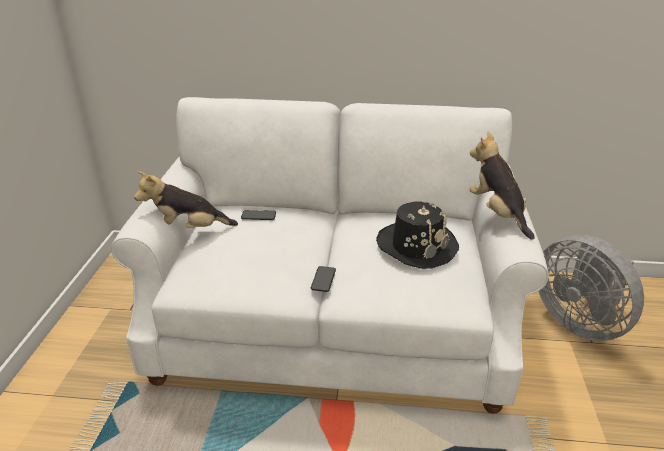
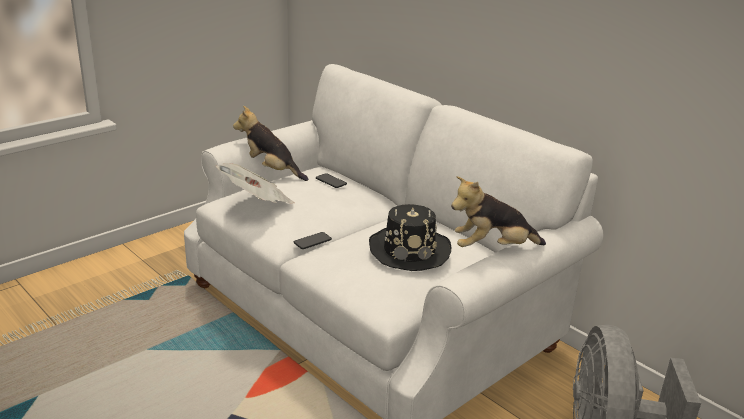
camera: 40 degrees right, 5 degrees down
plush toy [470,132,535,240] -> plush toy turned 120 degrees counterclockwise [451,176,546,247]
none -> newspaper [216,163,295,203]

